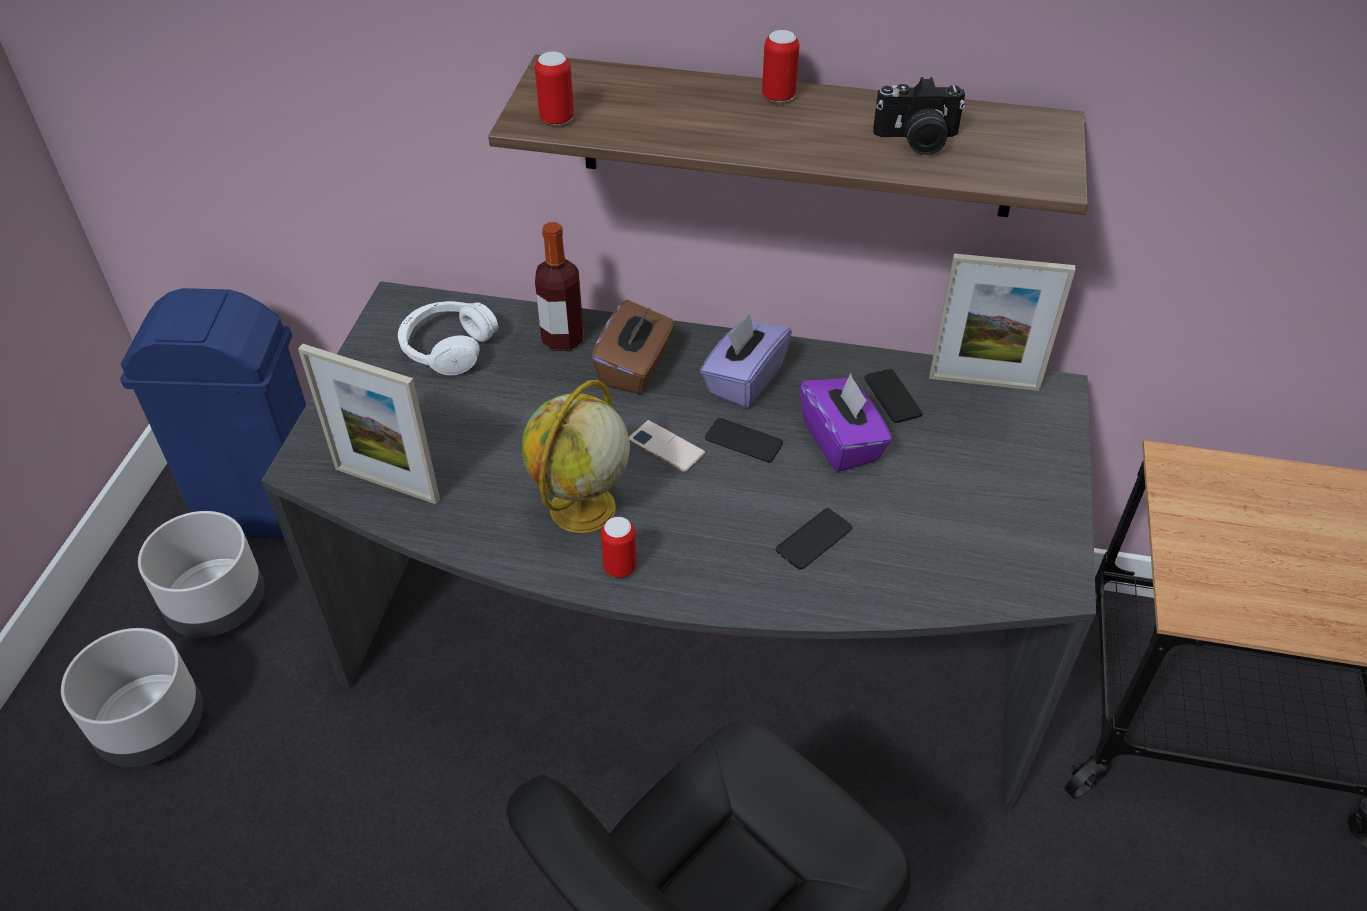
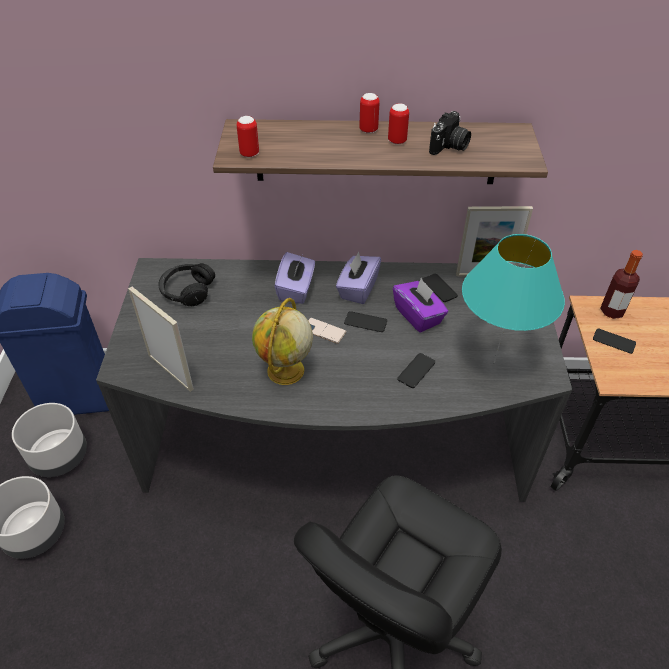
camera: 10 degrees left, 0 degrees up
picture frame [298,344,440,504] -> picture frame turned 150 degrees counterclockwise [128,287,194,392]
white headphones [398,301,498,375] -> black headphones [158,263,215,306]
bottle [535,222,583,351] -> bottle moved to [600,250,643,319]
brown tissue box [591,300,675,394] -> purple tissue box [274,252,315,304]
can [601,517,637,578] -> can moved to [388,103,409,145]
camera [873,77,965,155] -> camera turned 45 degrees counterclockwise [429,111,471,155]
none -> turquoise table lamp [462,234,565,364]
none -> phone [593,328,636,354]

